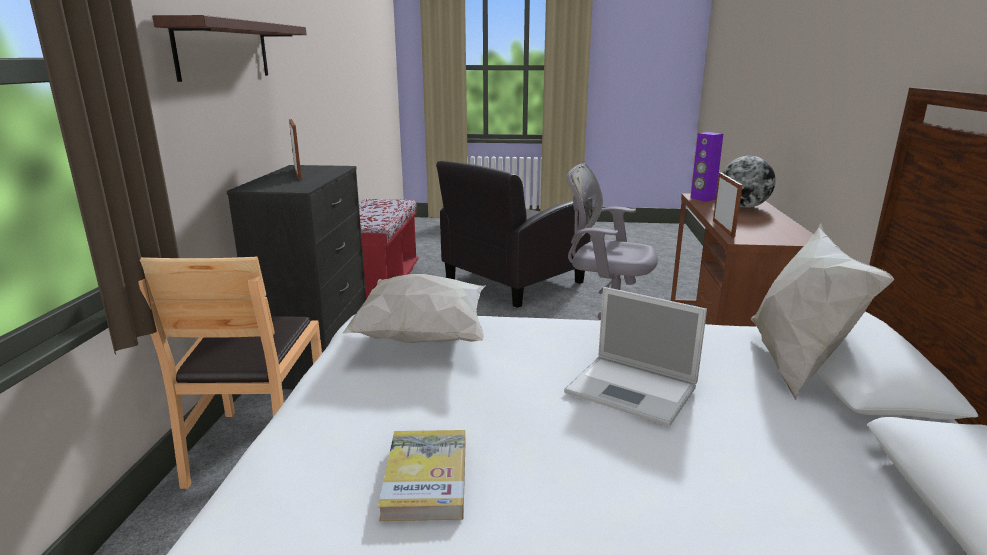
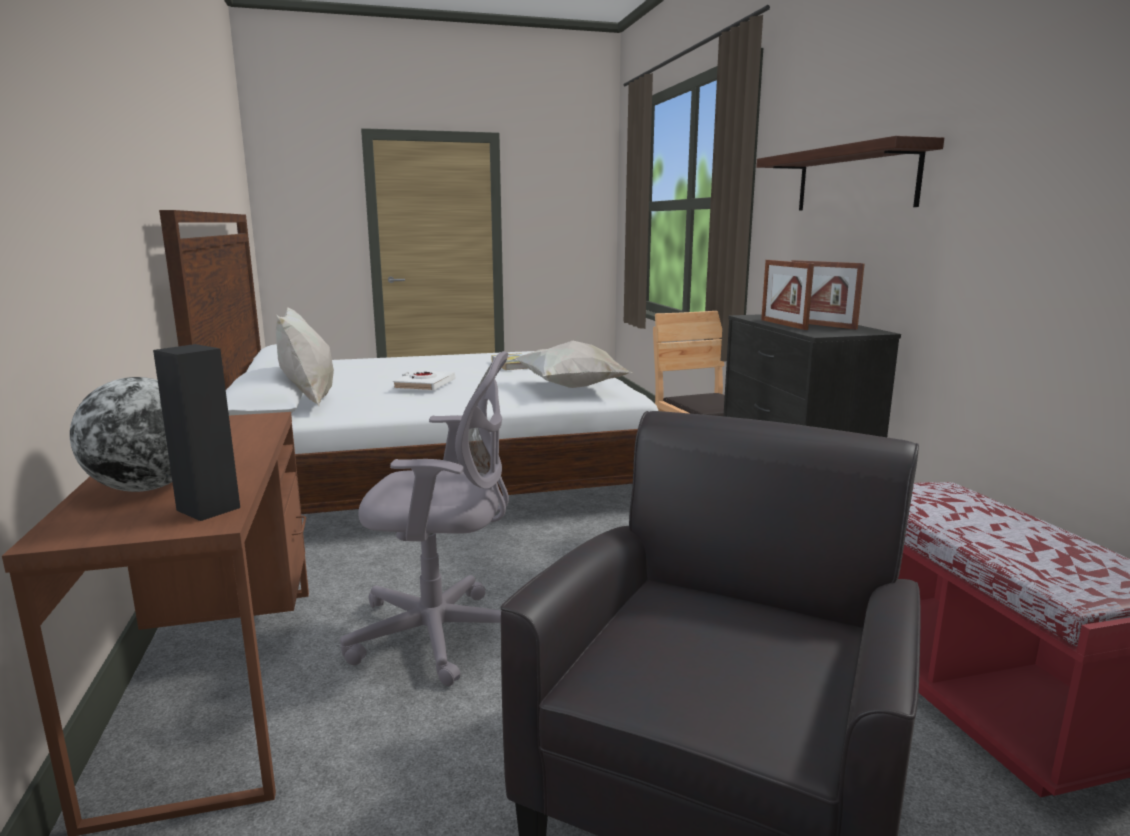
camera: 160 degrees right, 5 degrees down
laptop [564,287,707,426] -> white book [393,370,455,391]
purple speaker [690,132,723,202] -> black speaker [153,344,240,521]
picture frame [713,173,743,238] -> picture frame moved to [761,260,814,330]

